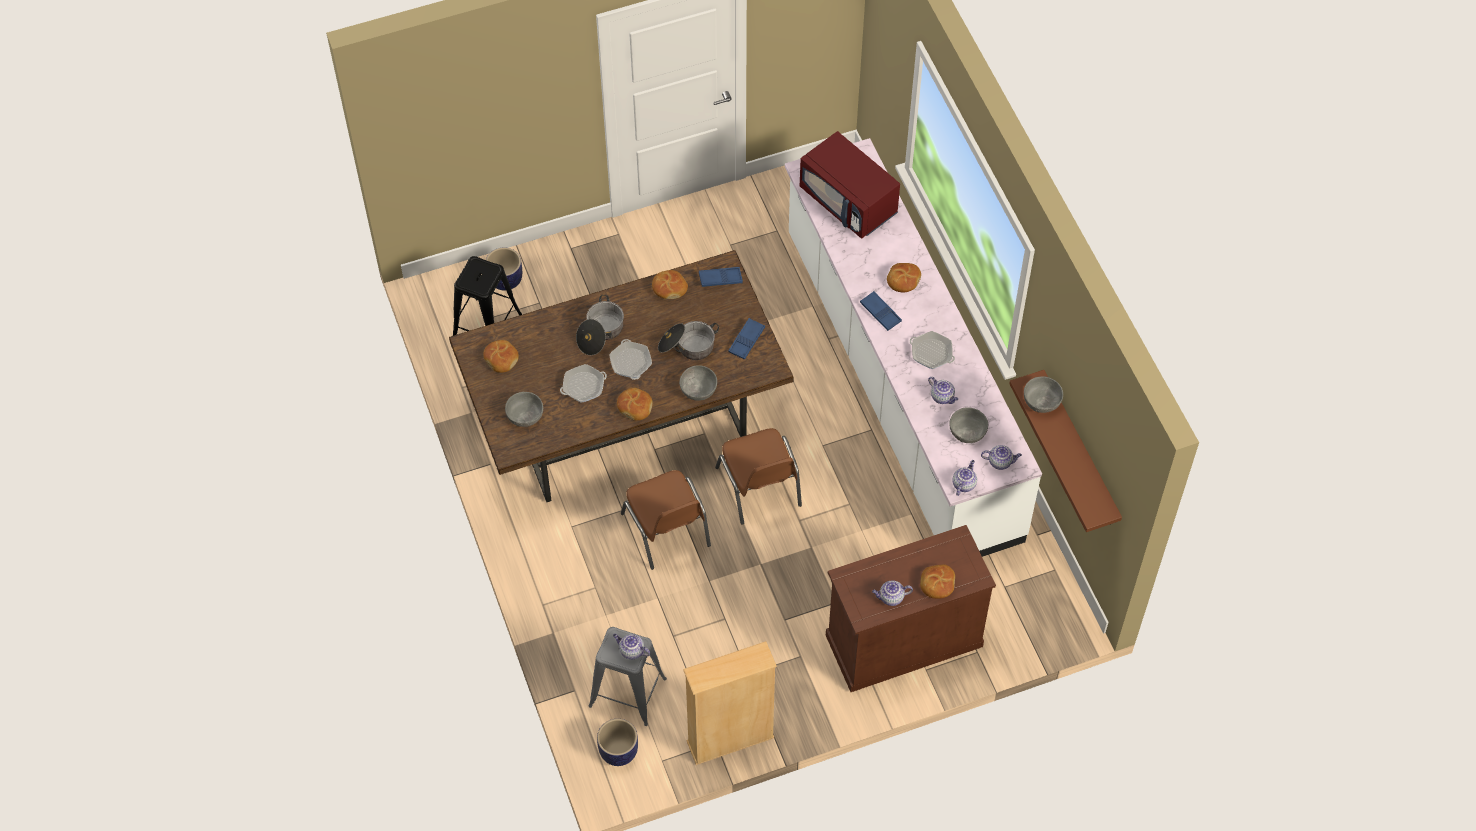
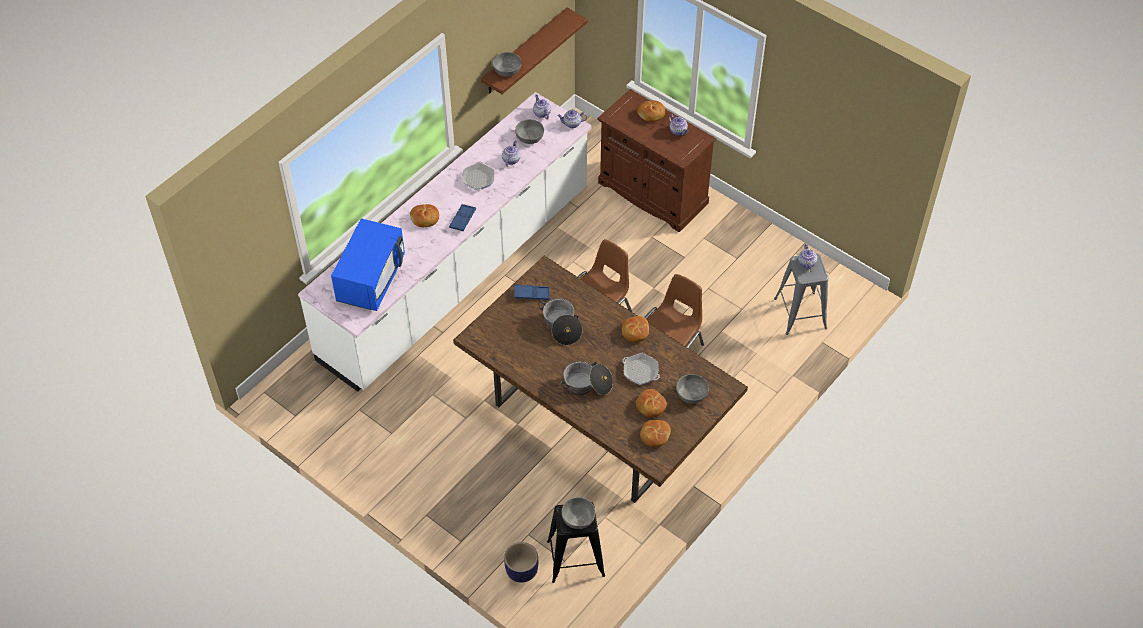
camera: 120 degrees left, 5 degrees down
planter [597,719,638,766] -> none
frying pan [609,339,652,380] -> none
bread [652,270,688,299] -> bread moved to [636,389,667,417]
grey bowl [679,365,717,401] -> grey bowl moved to [561,497,595,529]
beige bookcase [683,641,777,765] -> none
blue tray [699,267,743,287] -> none
red microwave [800,131,900,239] -> blue microwave [331,219,405,311]

